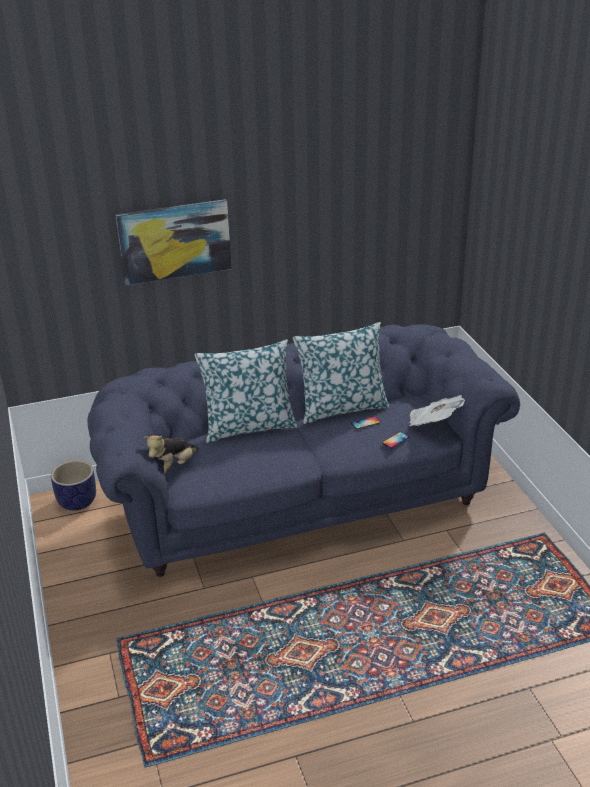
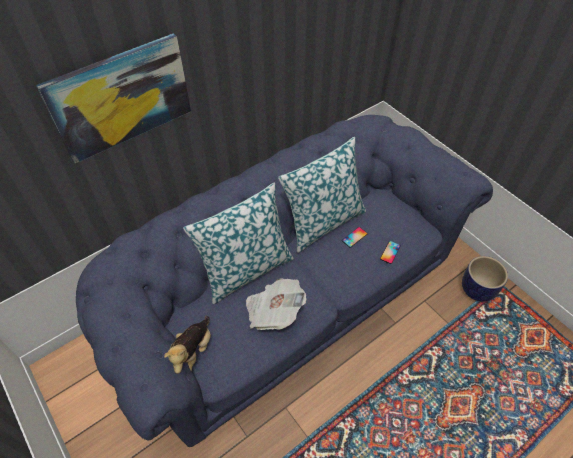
camera: 20 degrees left, 20 degrees up
planter [51,460,96,511] -> planter moved to [462,256,508,302]
newspaper [409,395,465,427] -> newspaper moved to [246,279,306,330]

